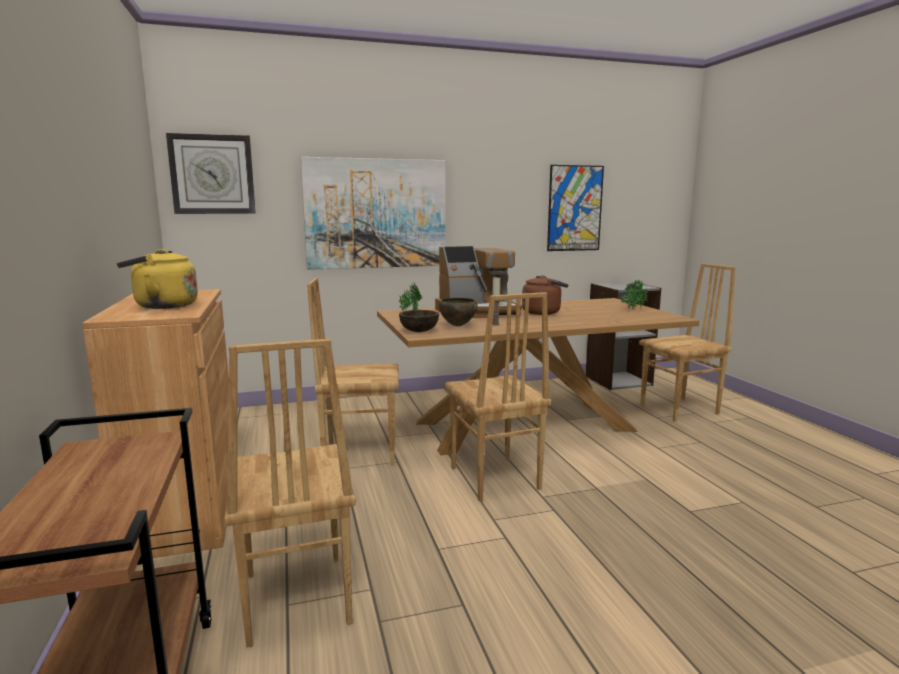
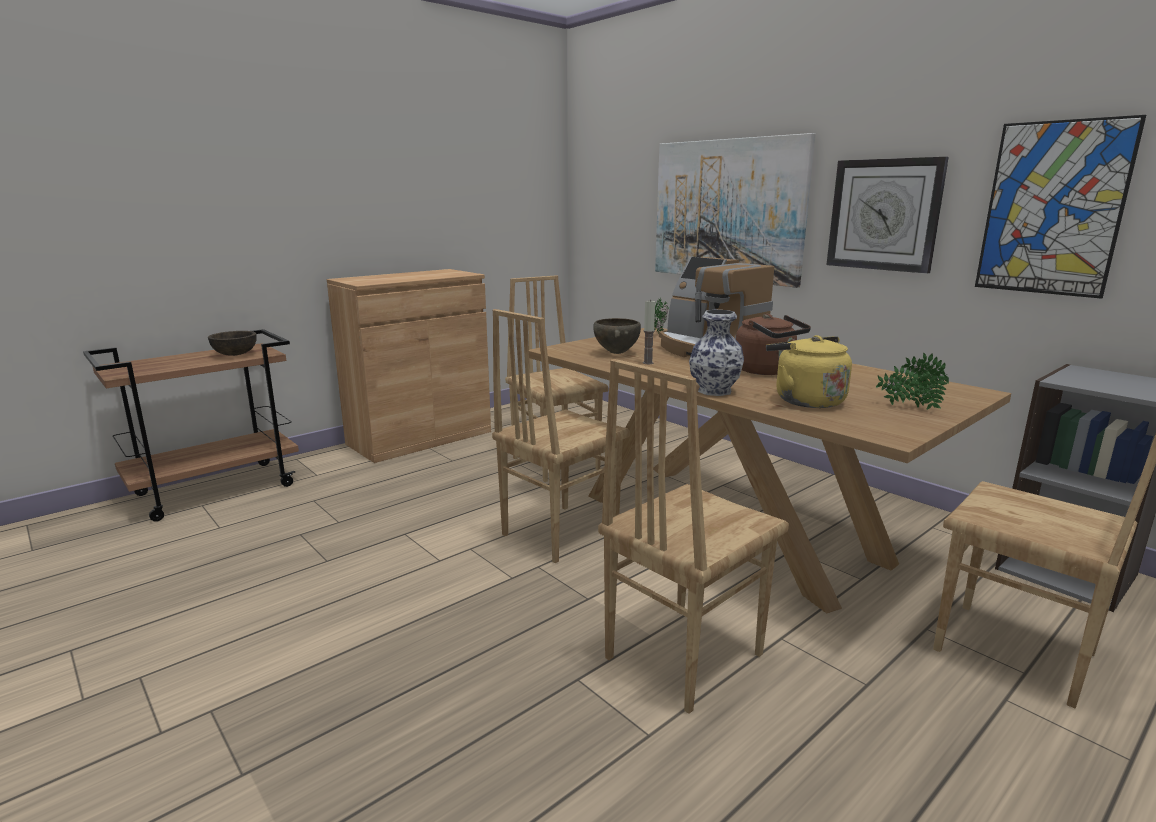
camera: 65 degrees right, 5 degrees up
yellow kettle [117,249,198,309] -> yellow kettle moved to [766,335,852,408]
wall clock [166,133,256,214] -> wall clock moved to [826,157,949,274]
brown chair [224,339,356,647] -> brown chair moved to [598,359,789,714]
brown bowl [399,310,439,332] -> brown bowl moved to [208,331,257,356]
none -> vase [689,310,744,396]

